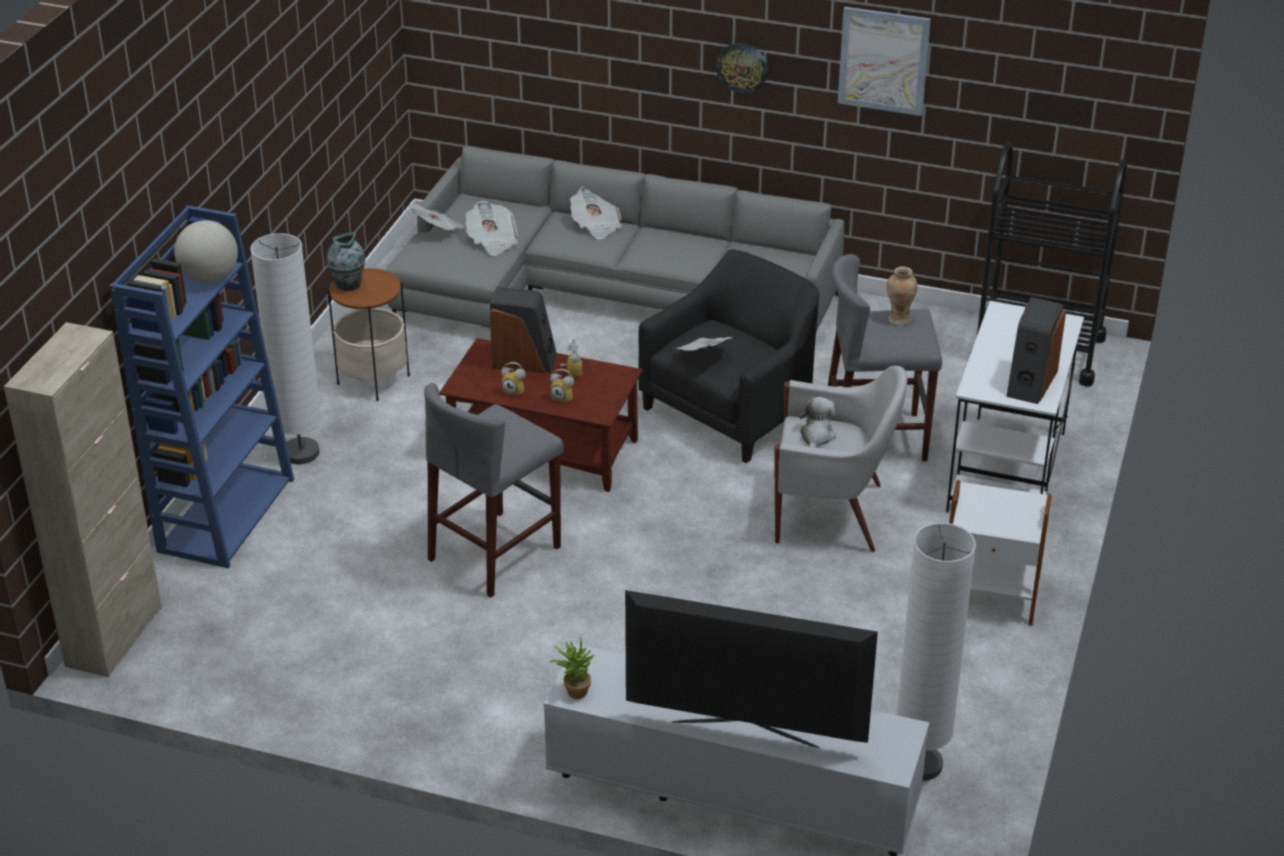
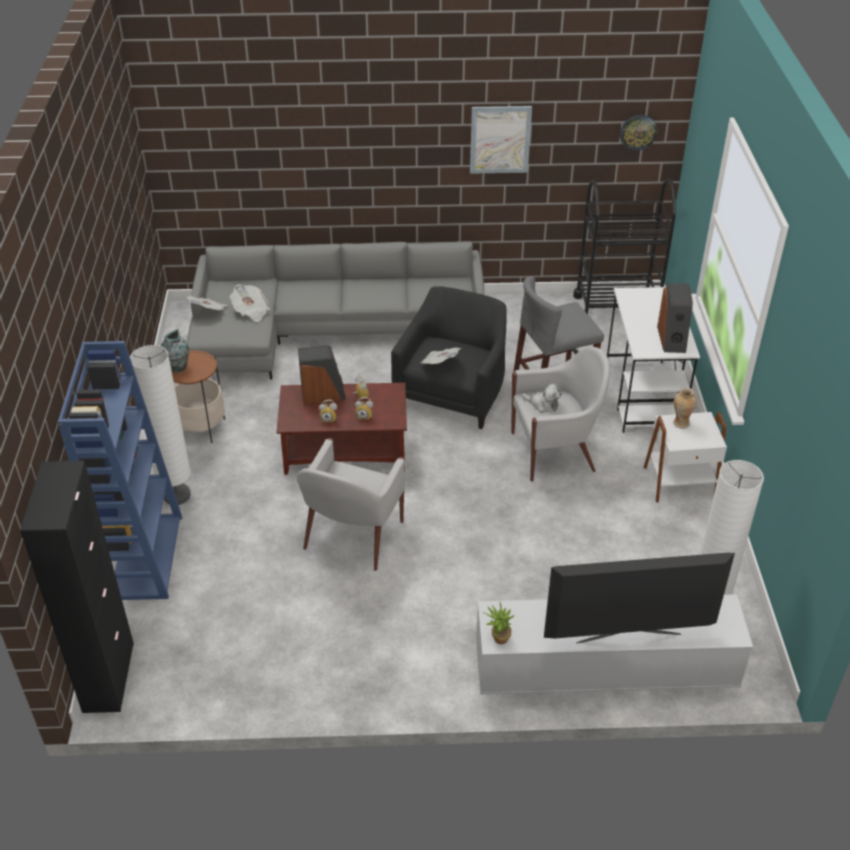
camera: 20 degrees left, 5 degrees up
beige cabinet [4,322,162,677] -> black cabinet [20,461,134,713]
globe [174,221,238,283] -> none
grey stool [424,383,564,598] -> white armchair [297,438,405,571]
newspaper [570,187,622,240] -> none
wall clock [716,43,768,93] -> wall clock moved to [620,115,657,150]
plush toy [799,397,836,448] -> plush toy turned 120 degrees clockwise [522,384,561,413]
vase [887,267,918,325] -> vase moved to [673,388,697,429]

